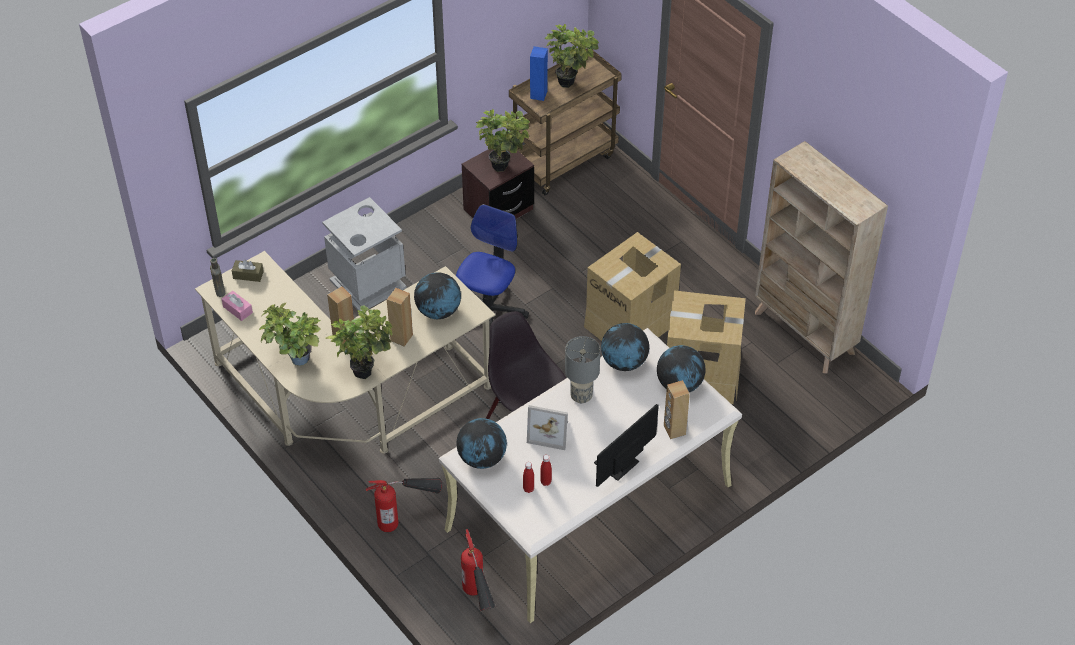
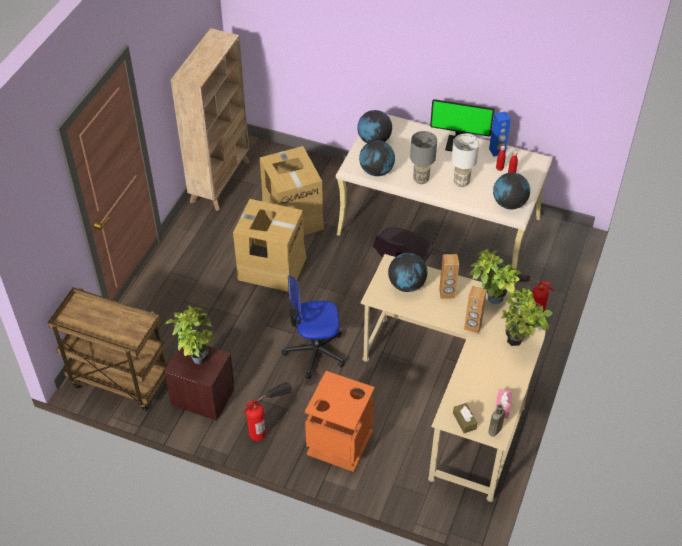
camera: 120 degrees left, 0 degrees up
grey trash can [322,197,407,311] -> orange trash can [305,371,375,472]
fire extinguisher [461,529,496,611] -> fire extinguisher moved to [243,381,292,441]
picture frame [527,405,568,450] -> white table lamp [451,134,479,187]
blue speaker [530,46,548,101] -> blue speaker moved to [489,111,511,157]
potted plant [545,24,599,88] -> none
brown speaker [664,380,690,439] -> none

